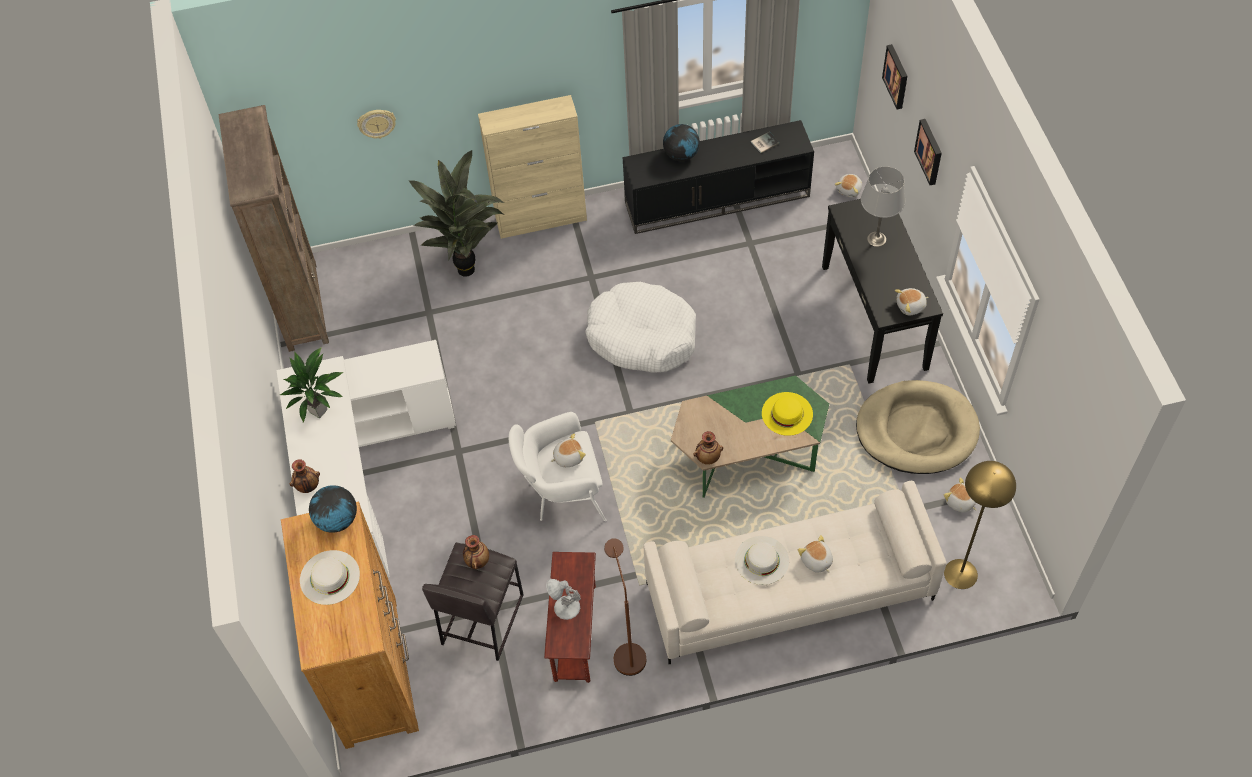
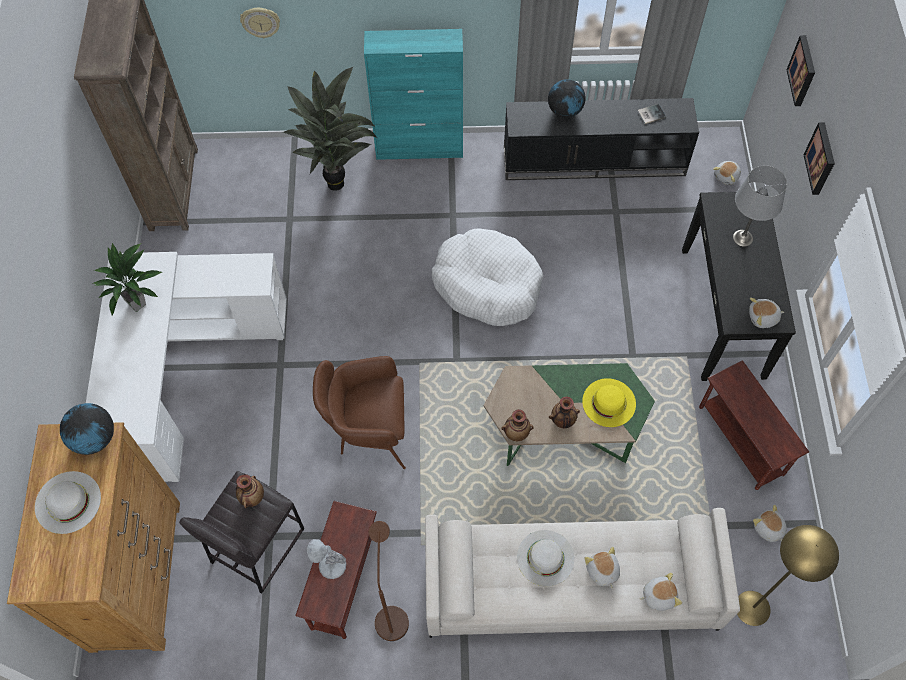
camera: 10 degrees right, 5 degrees up
vase [290,459,320,493] -> vase moved to [549,396,580,428]
beige cabinet [478,95,587,239] -> turquoise cabinet [364,29,463,160]
white armchair [509,412,607,521] -> brown armchair [313,356,406,469]
plush toy [551,433,586,467] -> plush toy moved to [640,573,682,611]
beige dog bed [856,380,980,474] -> brown side table [699,361,809,490]

